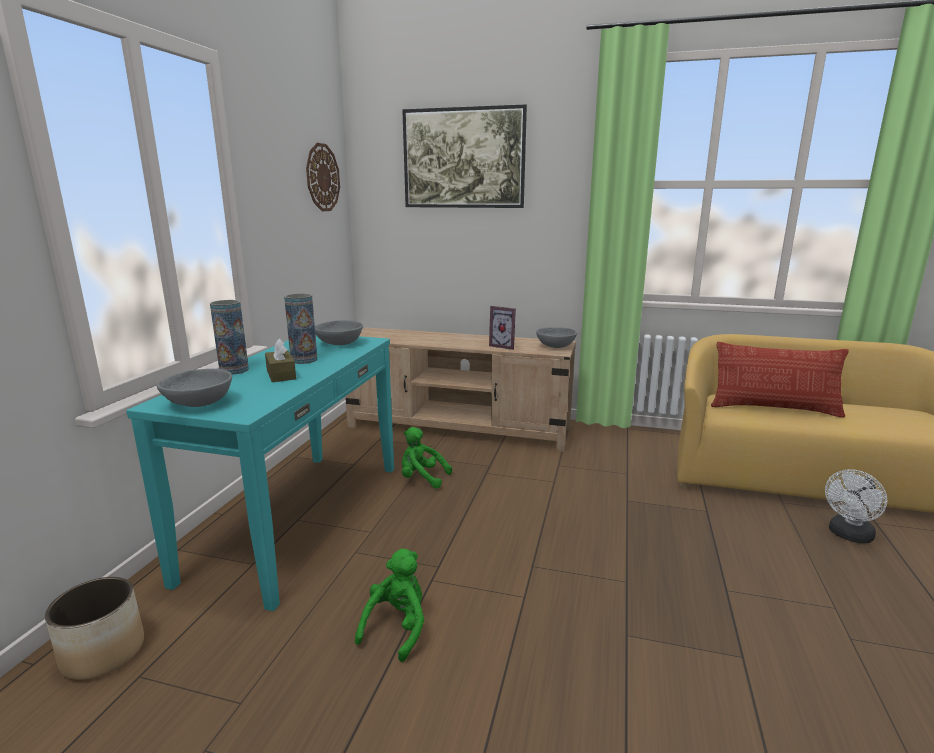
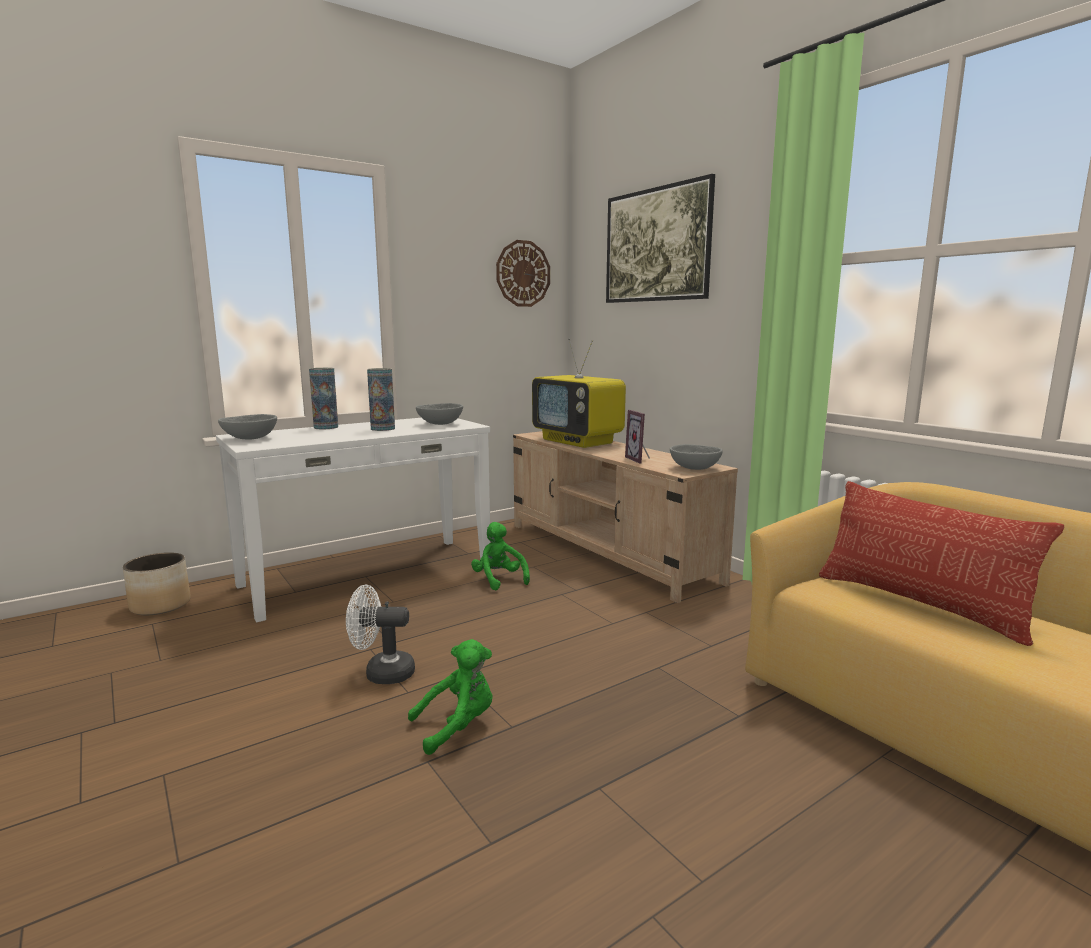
camera: 40 degrees right, 5 degrees down
turquoise console table [126,334,394,611] -> white console table [216,418,491,622]
brown tissue box [265,339,296,382] -> none
green plush toy [355,549,424,662] -> green plush toy moved to [408,639,493,755]
white fan [825,469,887,543] -> white fan moved to [346,585,415,684]
none -> television [532,338,626,448]

